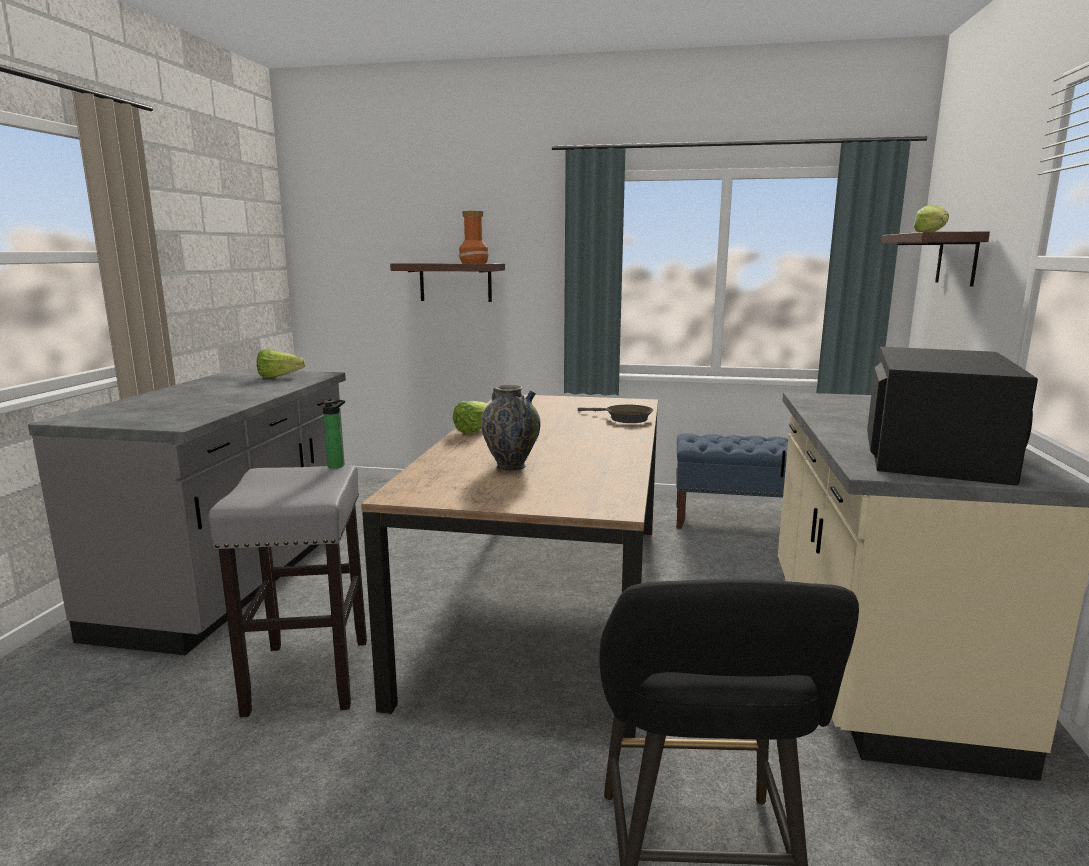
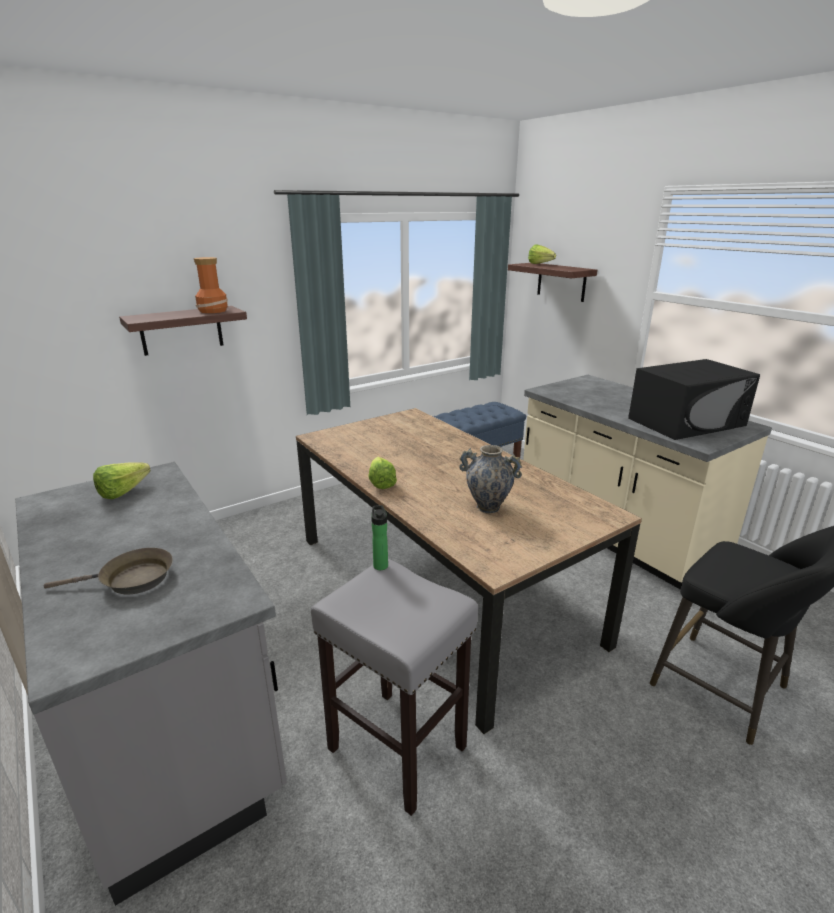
camera: 45 degrees left, 10 degrees up
brown frying pan [578,405,653,423] -> brown frying pan moved to [44,548,173,594]
black microwave [867,347,1038,486] -> black microwave turned 90 degrees clockwise [628,359,760,440]

